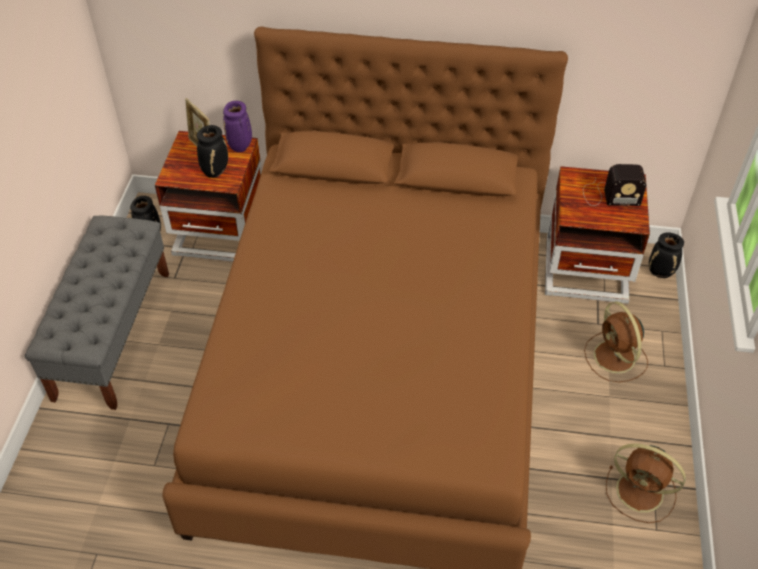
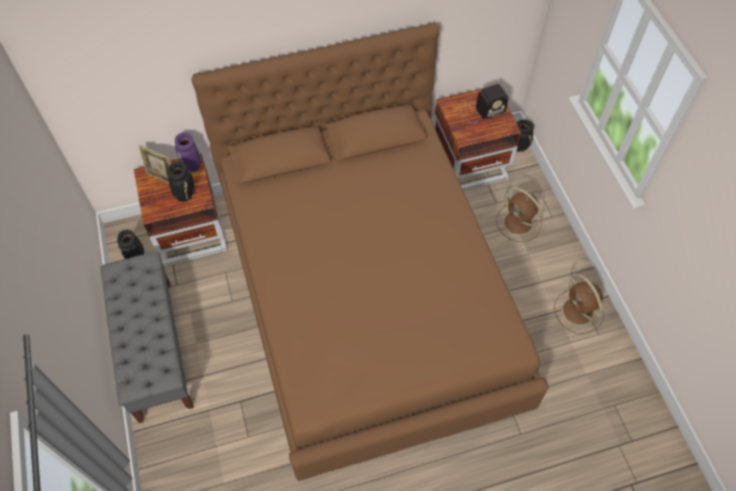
camera: 25 degrees left, 10 degrees up
brown fan [606,443,686,523] -> brown fan turned 60 degrees clockwise [554,274,604,334]

